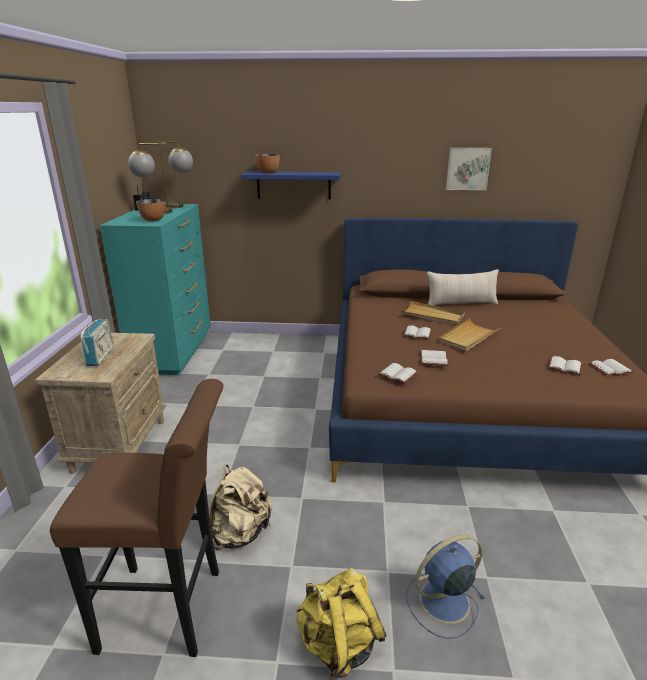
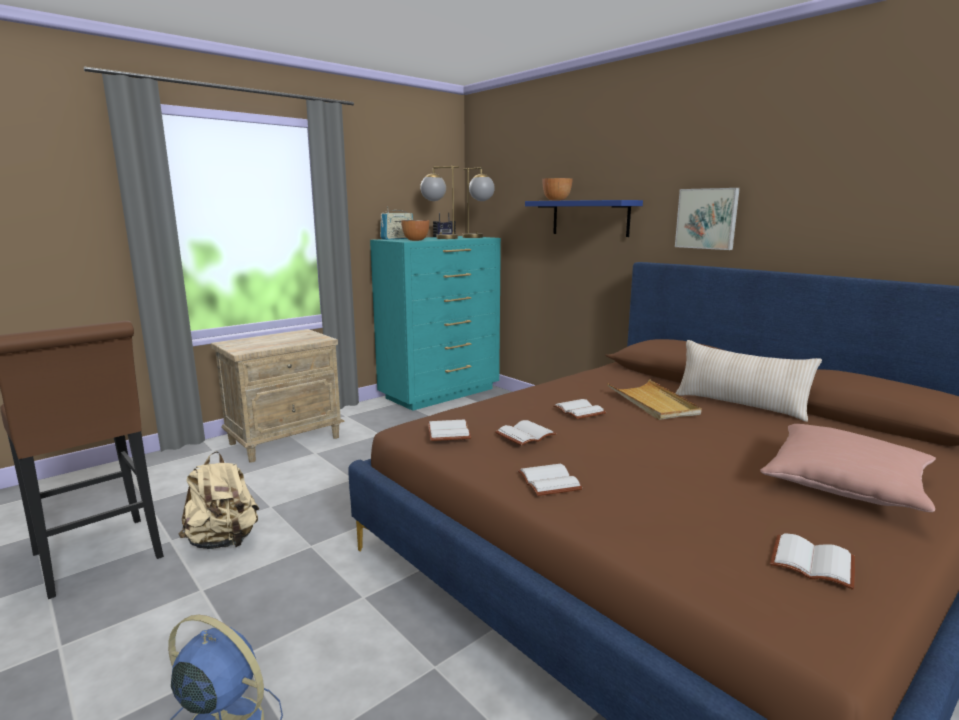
camera: 45 degrees right, 10 degrees down
radio [80,319,114,366] -> radio moved to [380,210,413,240]
yellow backpack [296,567,387,678] -> none
beige tray [438,318,500,351] -> none
picture [446,148,492,190] -> picture moved to [675,188,740,250]
white book [548,356,582,375] -> white book moved to [518,464,583,496]
none -> pink pillow [760,424,936,512]

